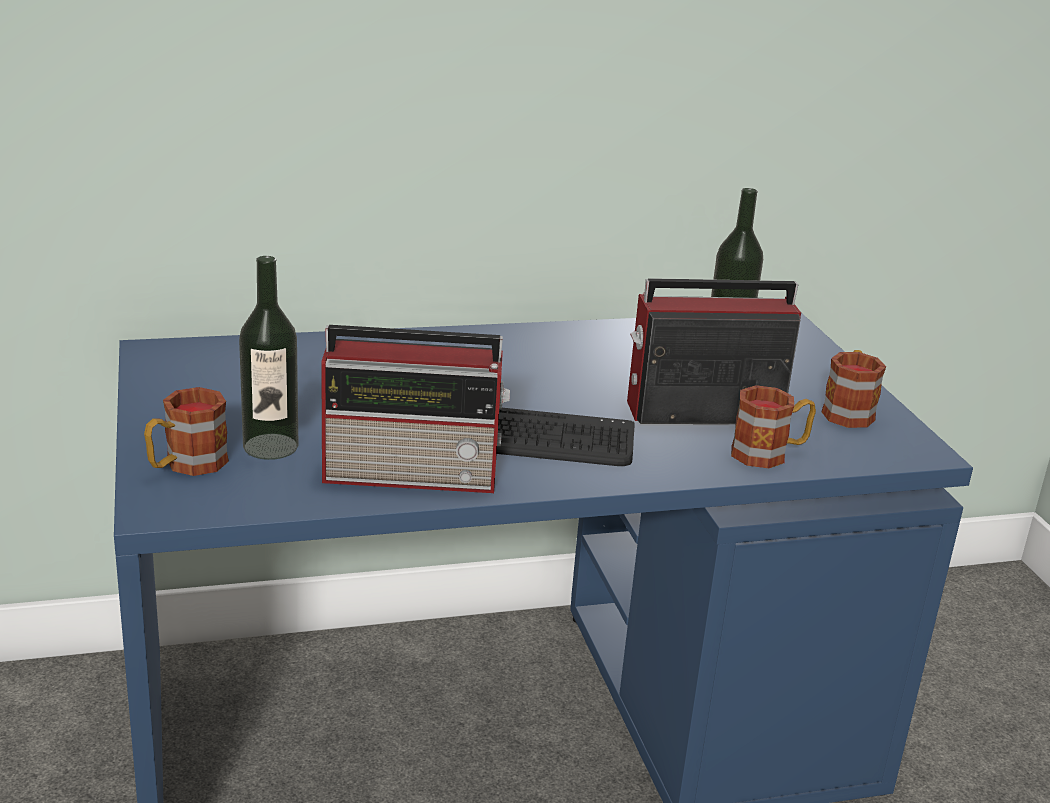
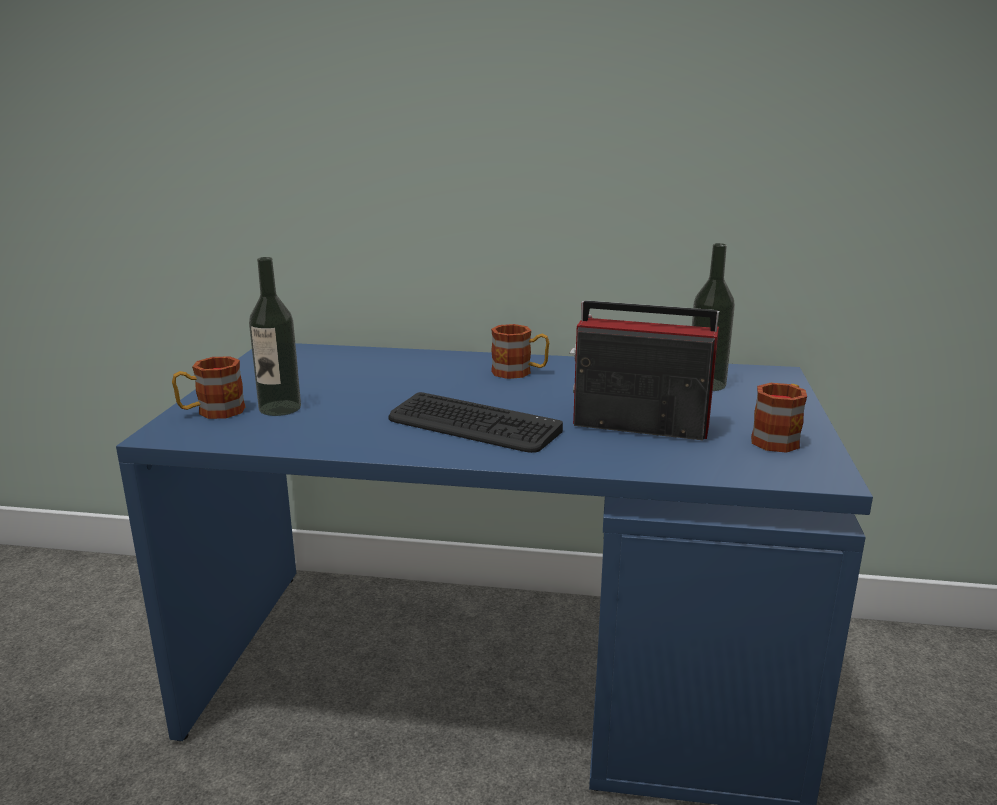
camera: 25 degrees right, 5 degrees down
radio [321,325,510,493] -> none
mug [731,385,816,468] -> mug moved to [491,324,549,379]

